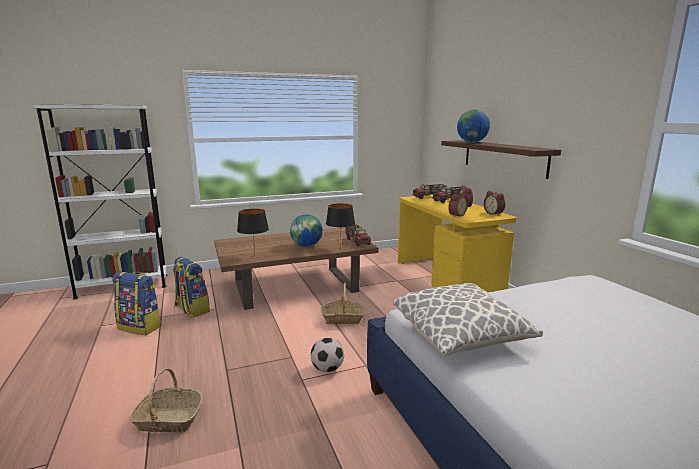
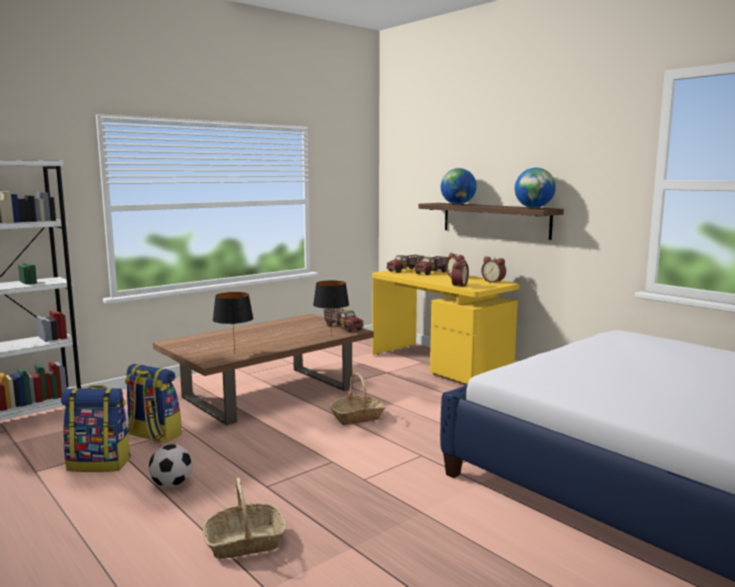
camera: 20 degrees left, 5 degrees down
globe [290,214,322,247] -> globe moved to [515,168,556,208]
football [311,338,344,372] -> football moved to [149,444,193,487]
pillow [393,283,543,356] -> none

